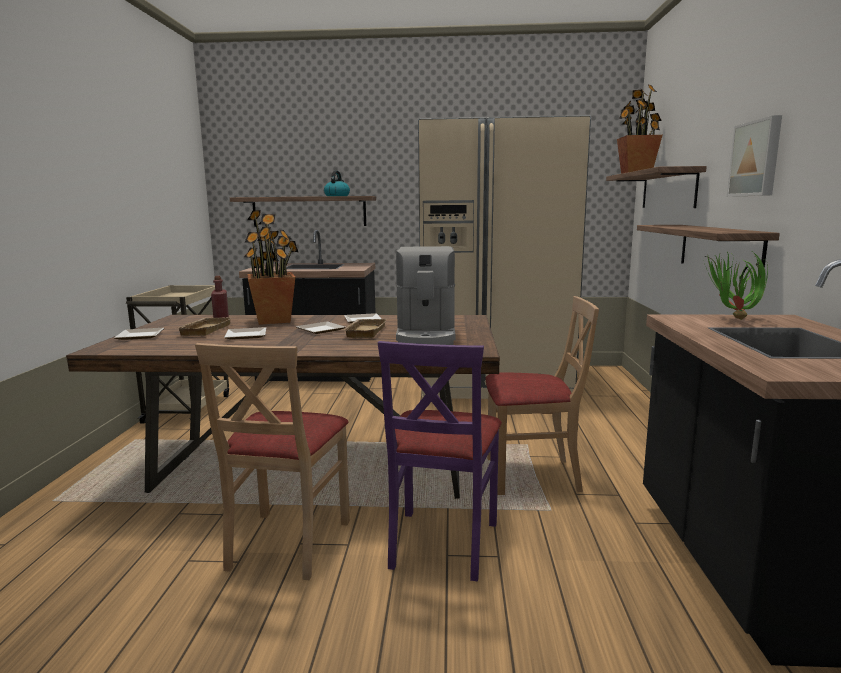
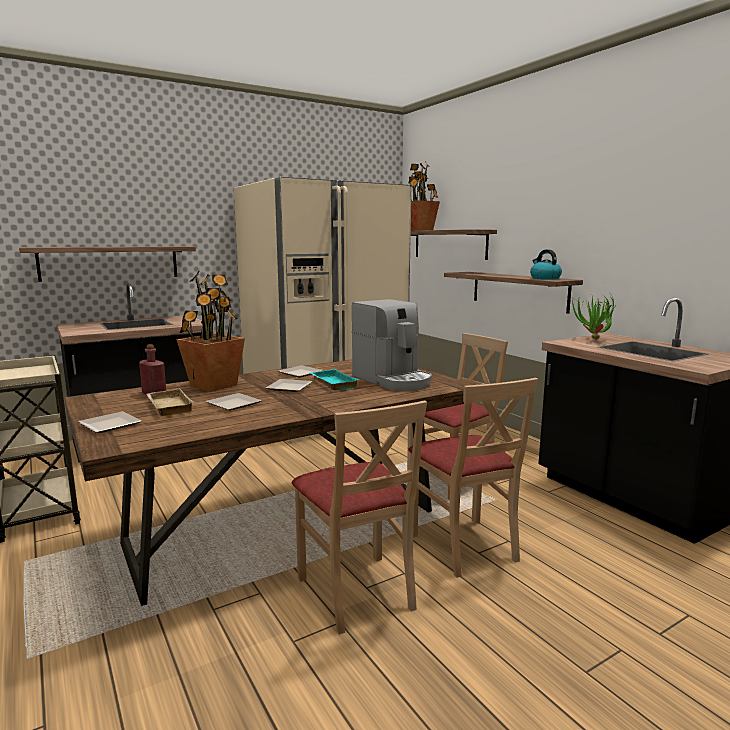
camera: 35 degrees left, 0 degrees up
kettle [324,171,350,196] -> kettle moved to [530,249,562,280]
beige tray [343,319,386,338] -> turquoise tray [310,369,359,390]
purple chair [378,341,502,581] -> beige chair [408,378,538,578]
picture [727,115,782,197] -> none

